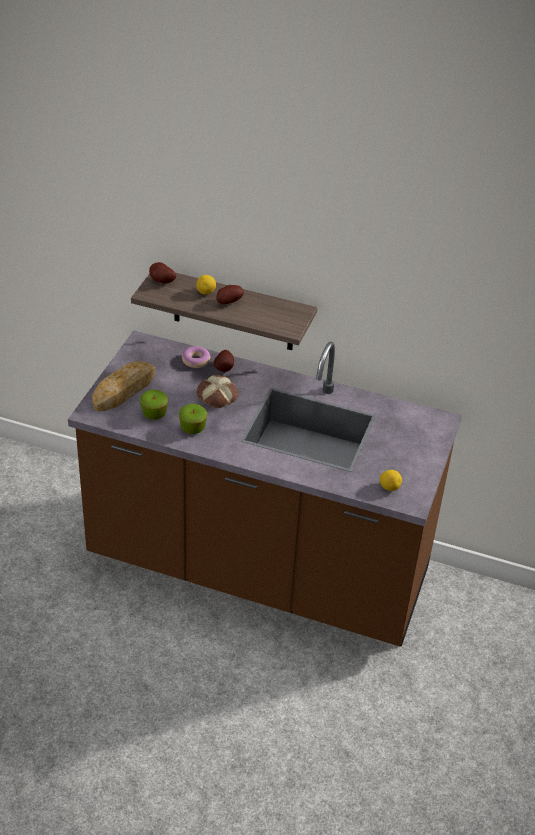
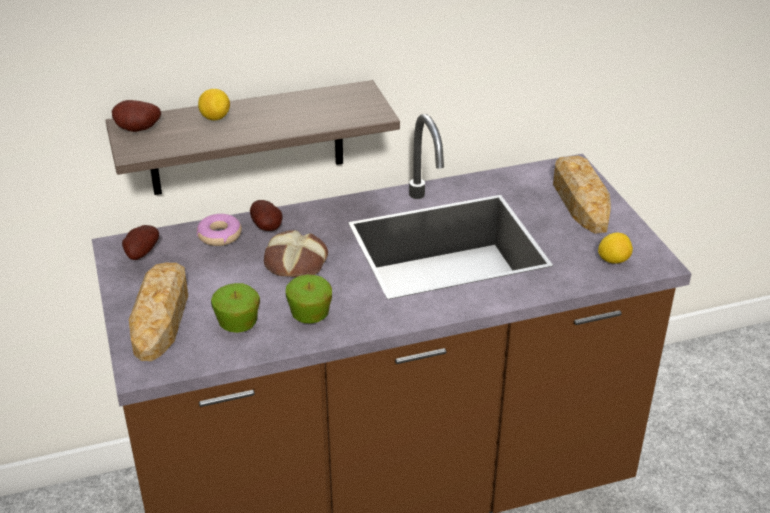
camera: 35 degrees left, 5 degrees down
potato [217,285,244,304] -> potato moved to [122,225,159,260]
none -> bread [553,156,611,234]

